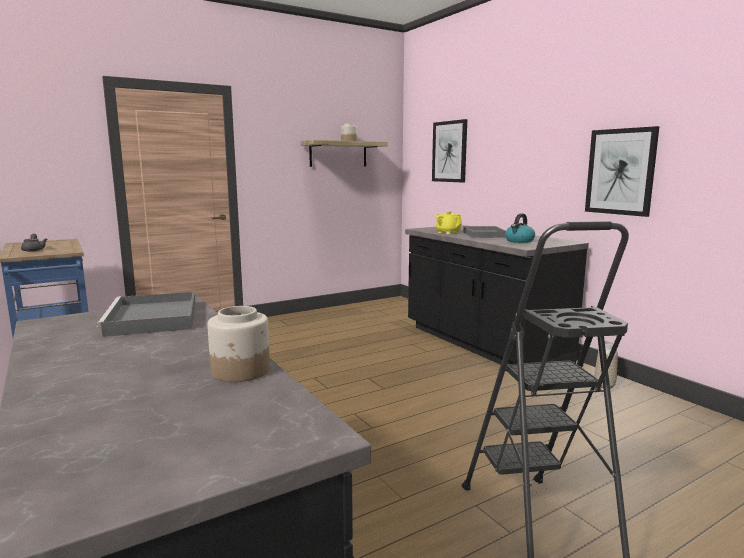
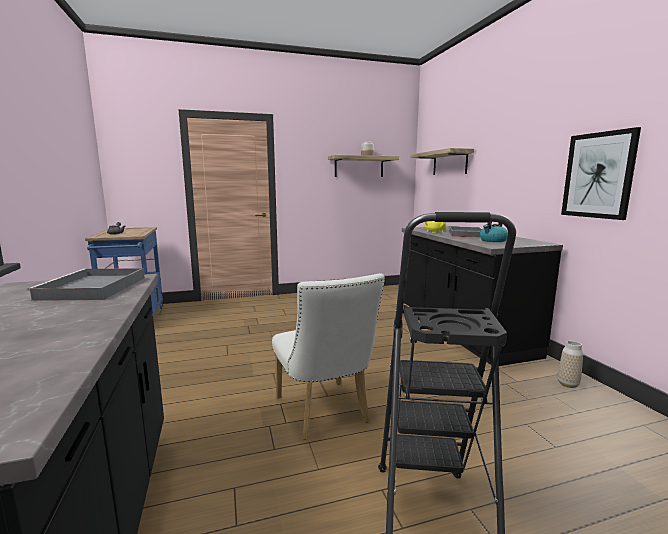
camera: 15 degrees right, 0 degrees up
jar [207,306,270,382] -> none
picture [432,119,467,183] -> shelf [410,148,474,175]
none -> white chair [272,273,385,440]

